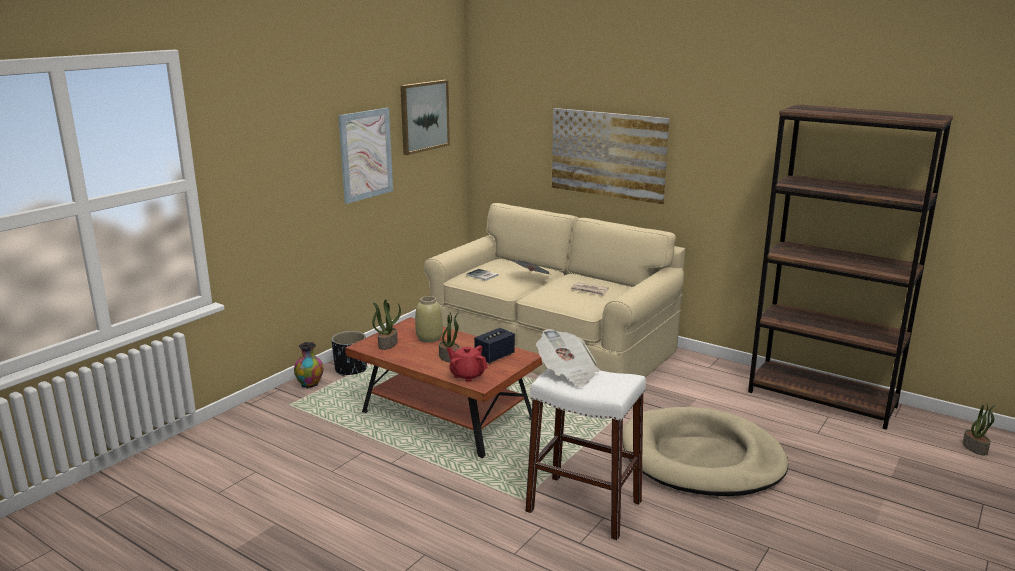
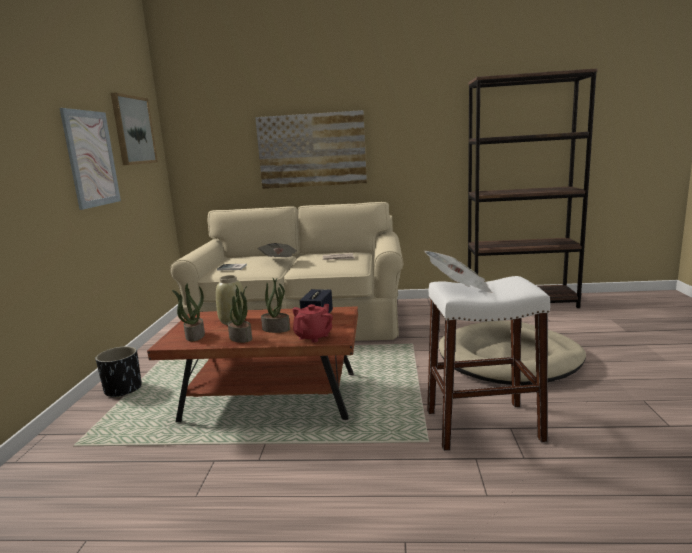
camera: 30 degrees left, 5 degrees down
vase [294,342,323,389] -> none
red teapot [447,345,488,382] -> red teapot turned 120 degrees clockwise [293,304,333,343]
potted plant [962,404,996,456] -> potted plant moved to [228,285,252,343]

